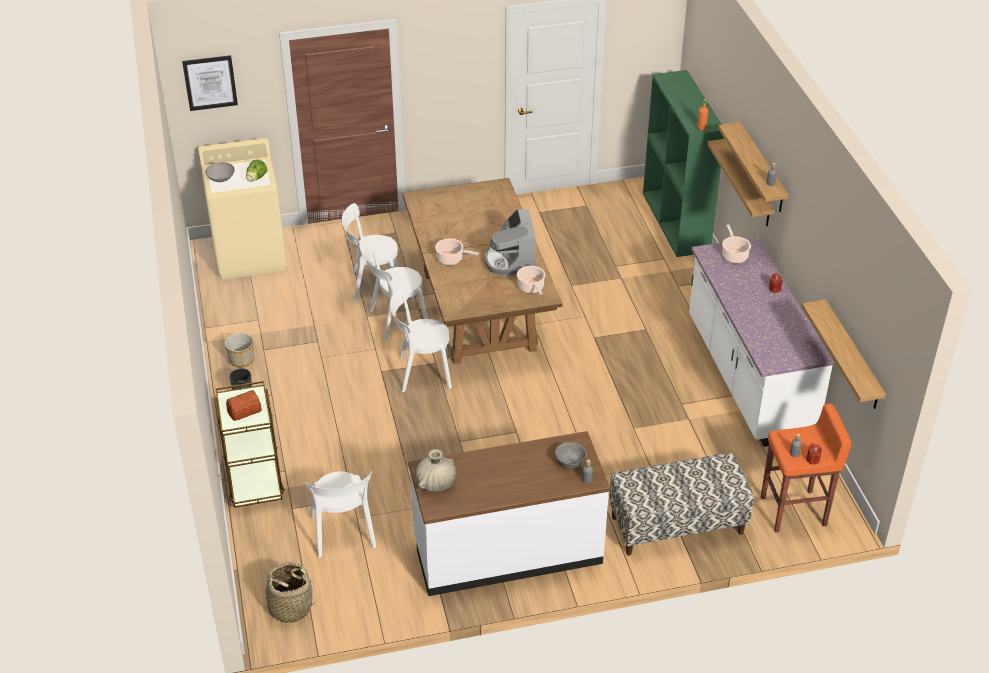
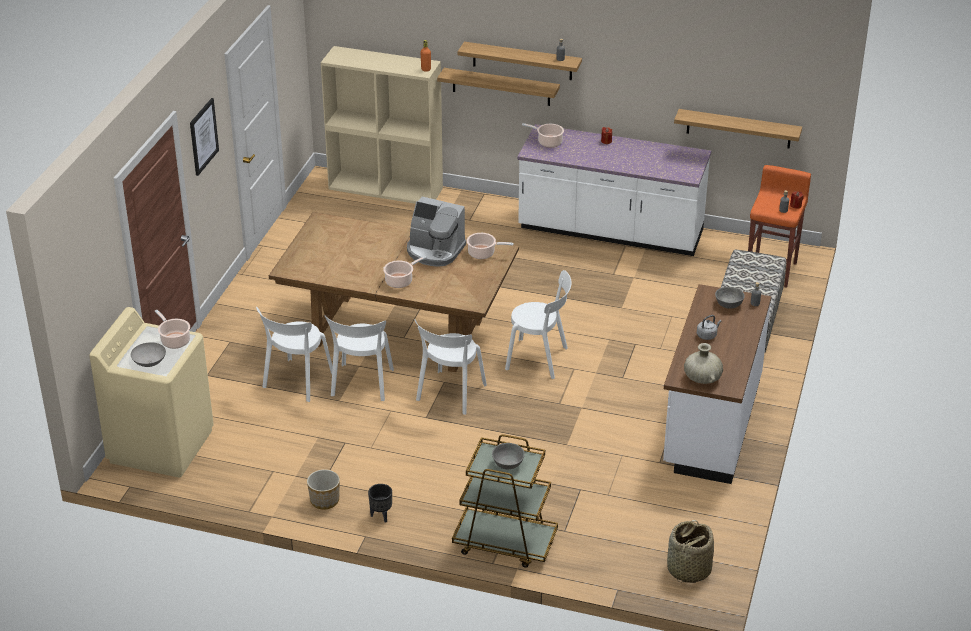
camera: 60 degrees left, 5 degrees down
picture [182,55,238,111] -> picture moved to [190,98,219,176]
bread [226,390,262,421] -> grey bowl [492,443,525,469]
lettuce [246,159,267,182] -> cooking pot [155,310,190,349]
white chair [305,471,377,558] -> white chair moved to [505,270,572,379]
green bookcase [643,70,724,257] -> beige bookcase [321,46,443,204]
none -> grey kettle [697,315,722,340]

